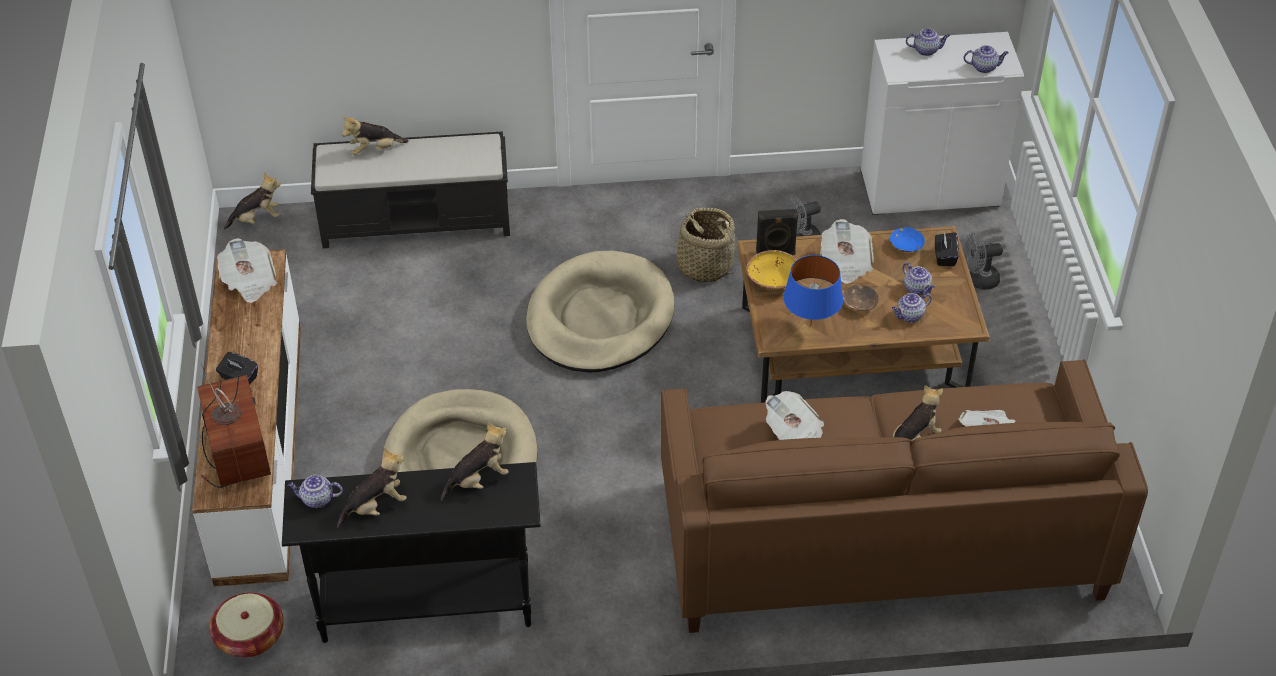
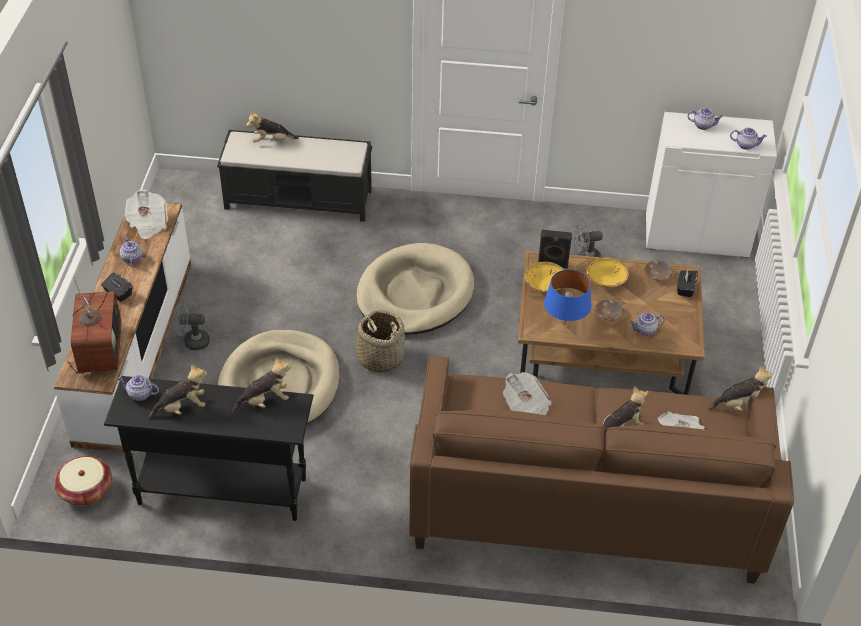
camera: 10 degrees right, 0 degrees up
plush toy [224,172,281,230] -> plush toy moved to [708,365,773,411]
basket [671,207,737,282] -> basket moved to [356,310,405,372]
newspaper [820,219,874,284] -> yellow bowl [586,257,629,288]
blue bowl [890,227,925,252] -> brown bowl [645,261,672,280]
teapot [903,262,935,295] -> teapot moved to [120,237,143,264]
grey fan [963,233,1003,290] -> grey fan moved to [172,303,210,350]

